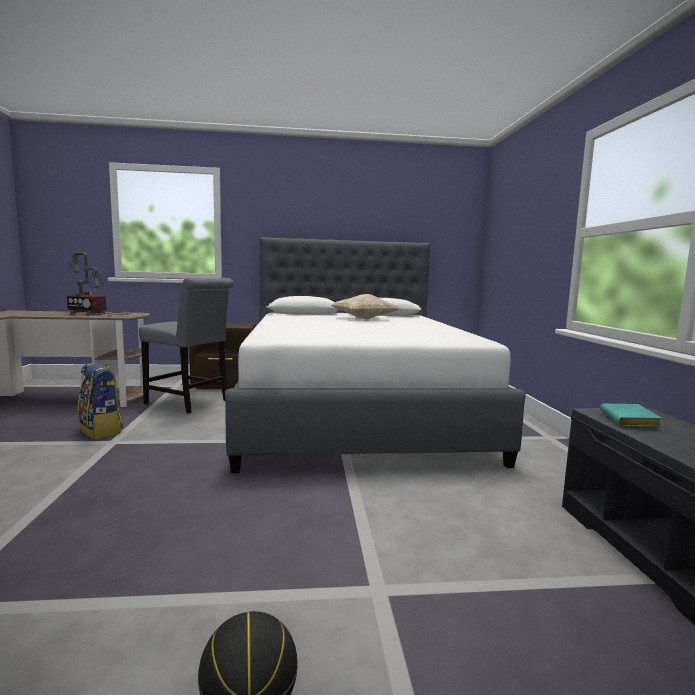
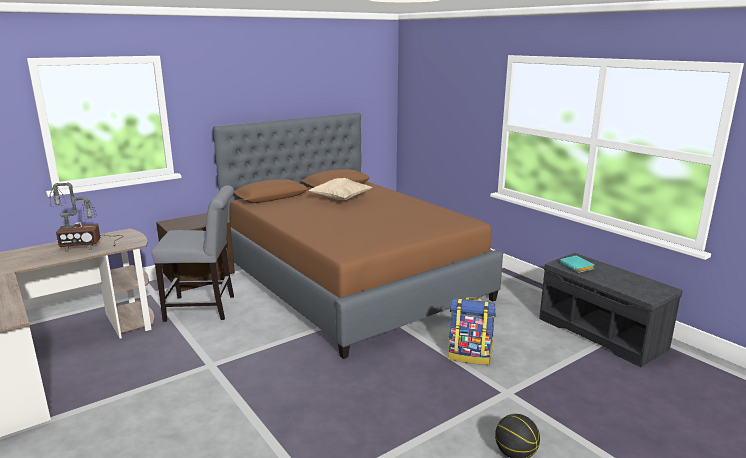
camera: 30 degrees left, 10 degrees up
backpack [77,363,124,439] -> backpack moved to [448,297,496,365]
white bed [225,237,526,473] -> brown bed [213,113,503,359]

